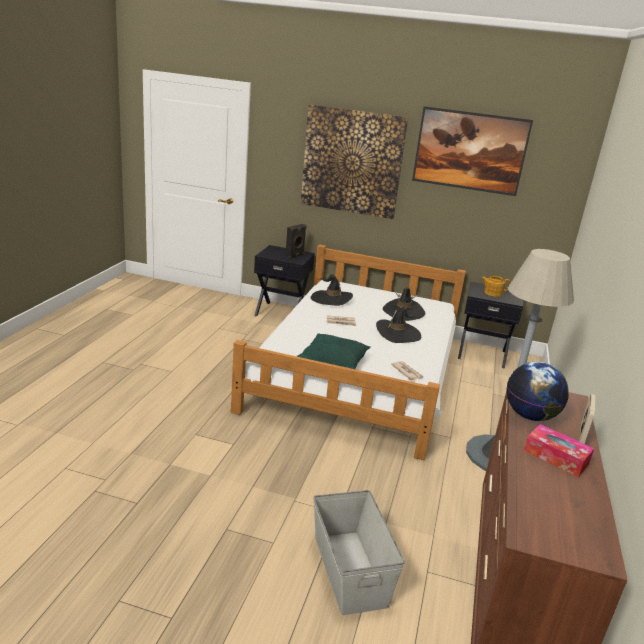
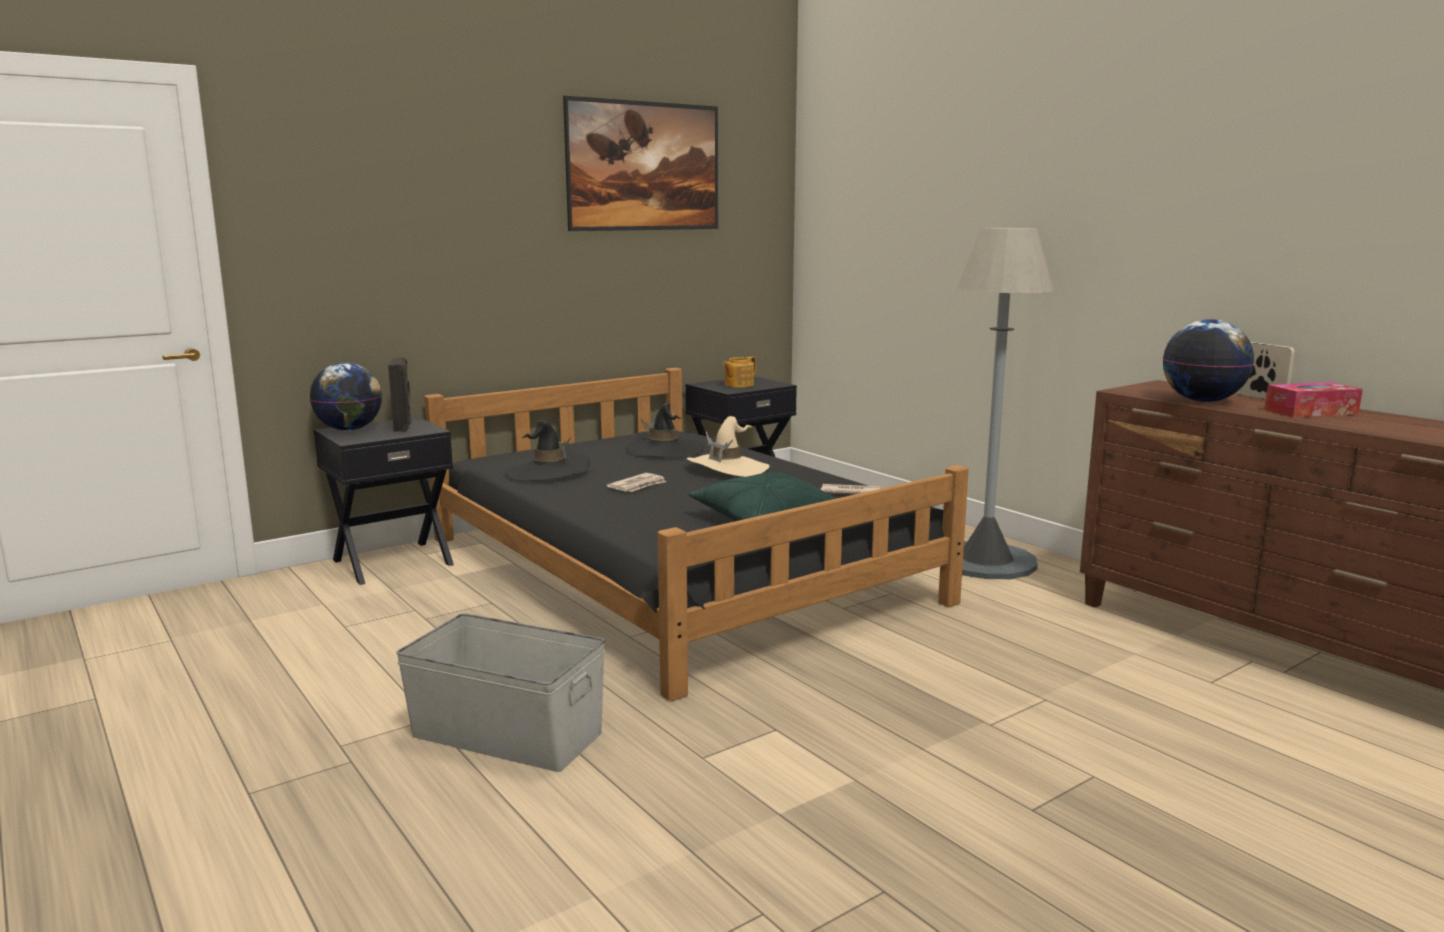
camera: 50 degrees left, 10 degrees down
white bed [231,244,466,460] -> black bed [424,368,969,702]
picture [301,105,409,219] -> none
grey storage box [313,490,405,615] -> grey storage box moved to [396,613,605,772]
black hat [376,307,421,343] -> beige hat [687,416,770,477]
none -> globe [310,363,382,431]

